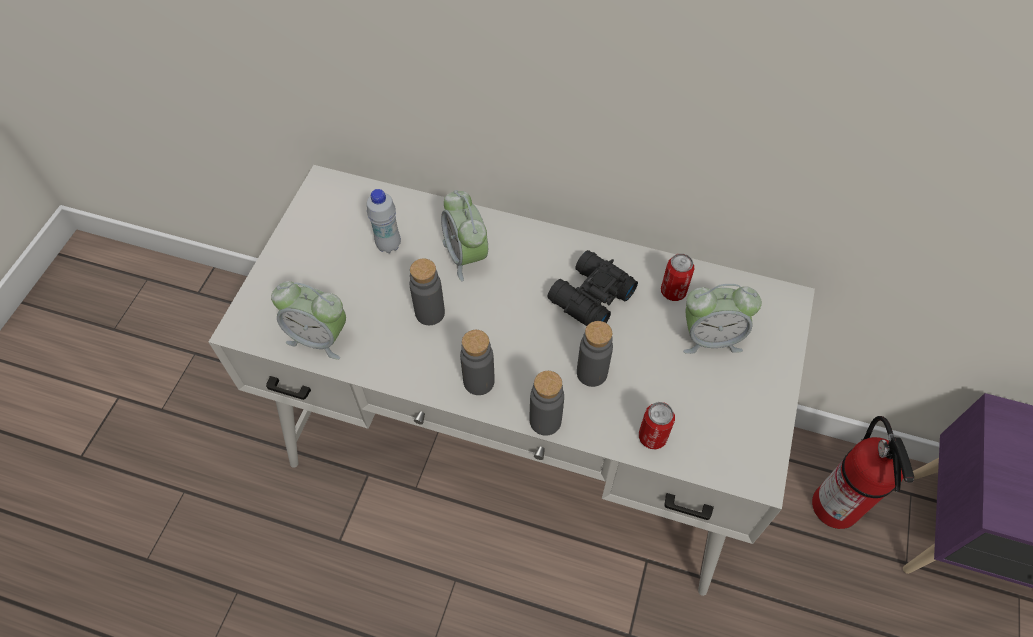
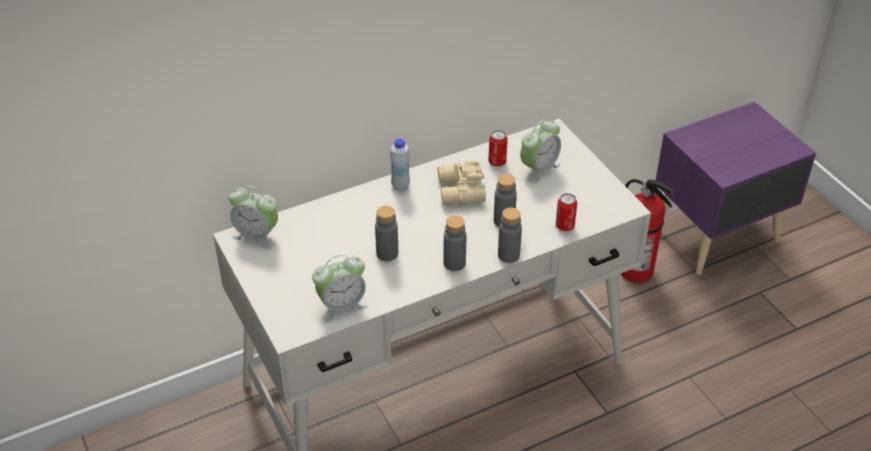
camera: 45 degrees left, 15 degrees down
white bottle [367,189,401,253] -> white bottle moved to [390,138,410,191]
alarm clock [441,190,488,281] -> alarm clock moved to [229,185,278,249]
black binoculars [547,250,638,326] -> beige binoculars [438,160,486,205]

